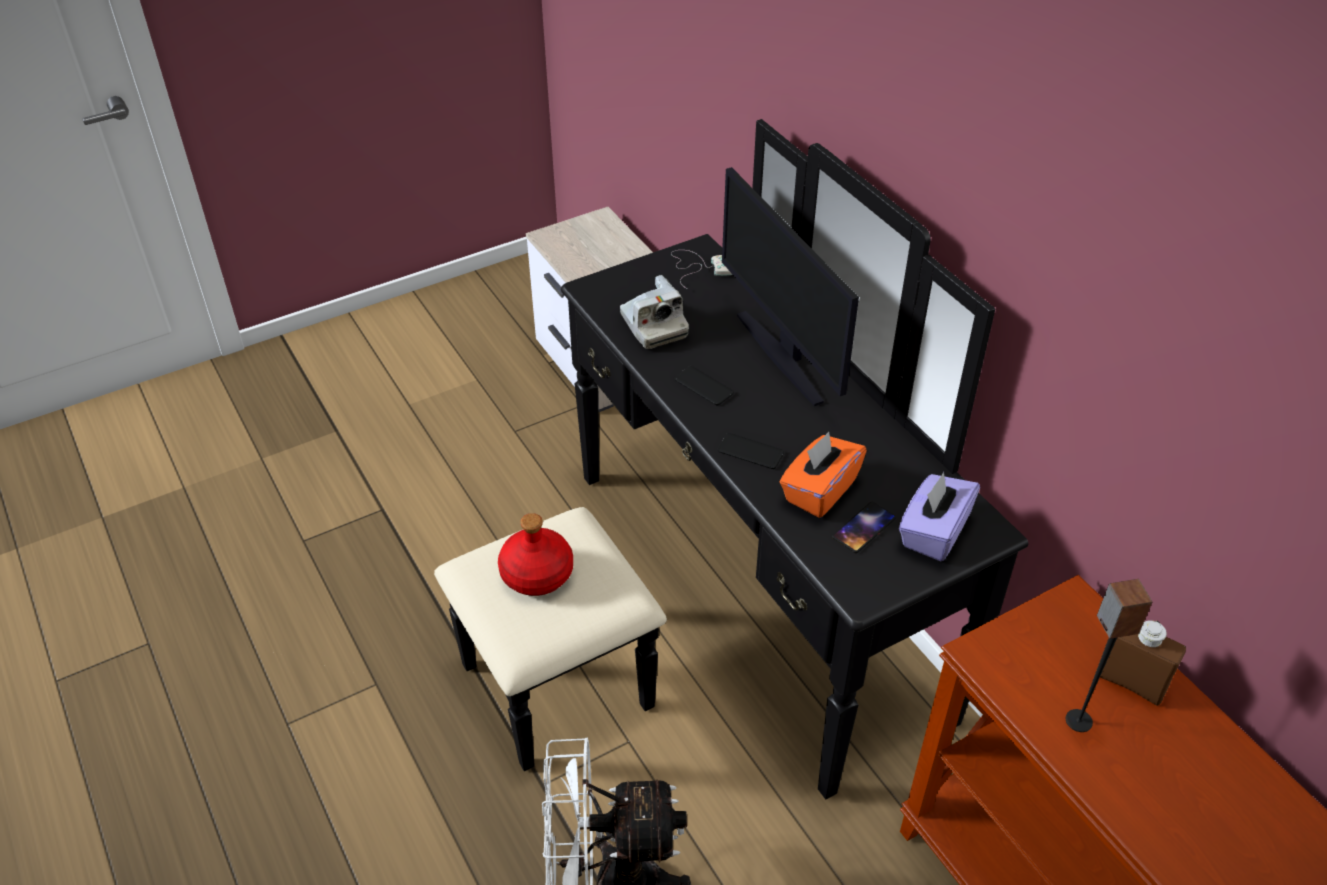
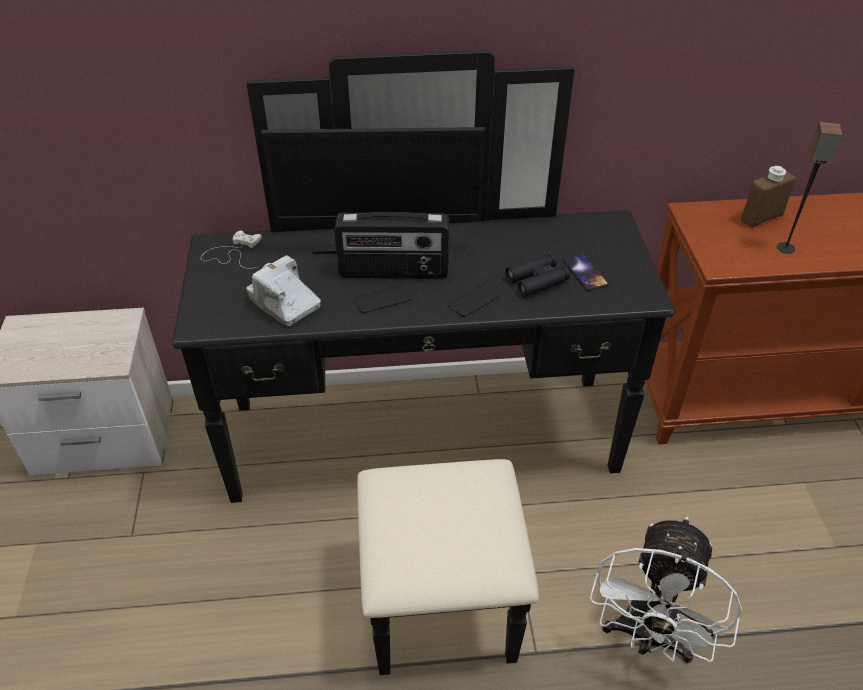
camera: 65 degrees left, 0 degrees up
red bottle [498,513,573,596] -> none
camera [620,275,689,349] -> camera turned 135 degrees counterclockwise [246,256,321,326]
orange tissue box [780,432,867,518] -> black binoculars [505,254,570,297]
purple tissue box [899,472,980,561] -> none
none -> radio [334,212,449,279]

